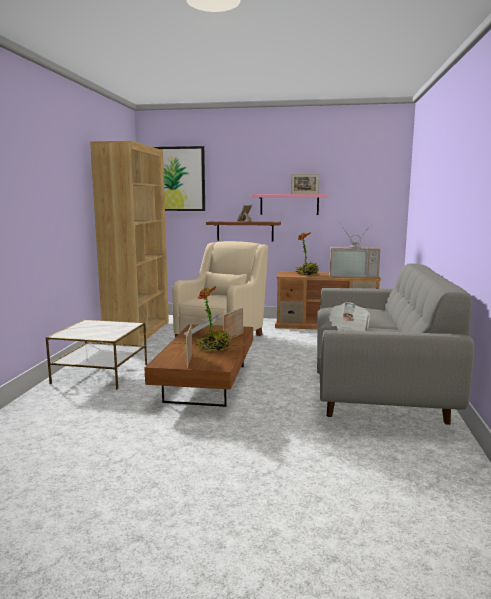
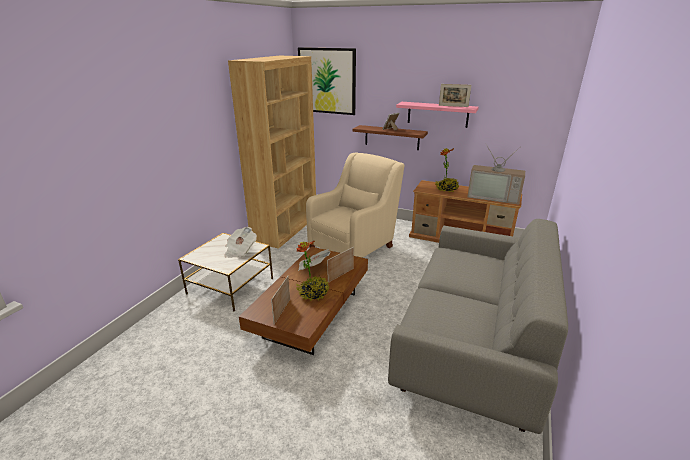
camera: 15 degrees right, 15 degrees up
newspaper [329,302,370,331] -> newspaper moved to [224,227,257,258]

